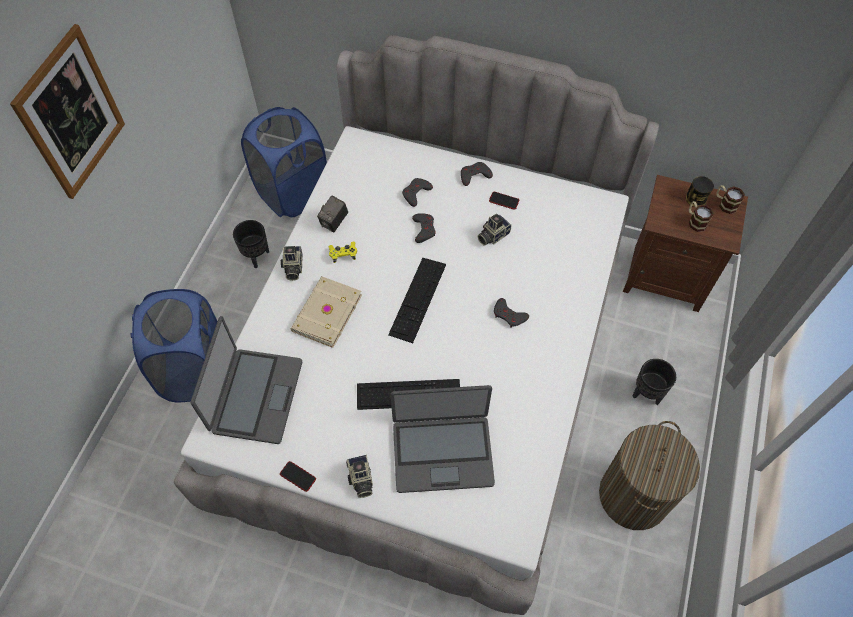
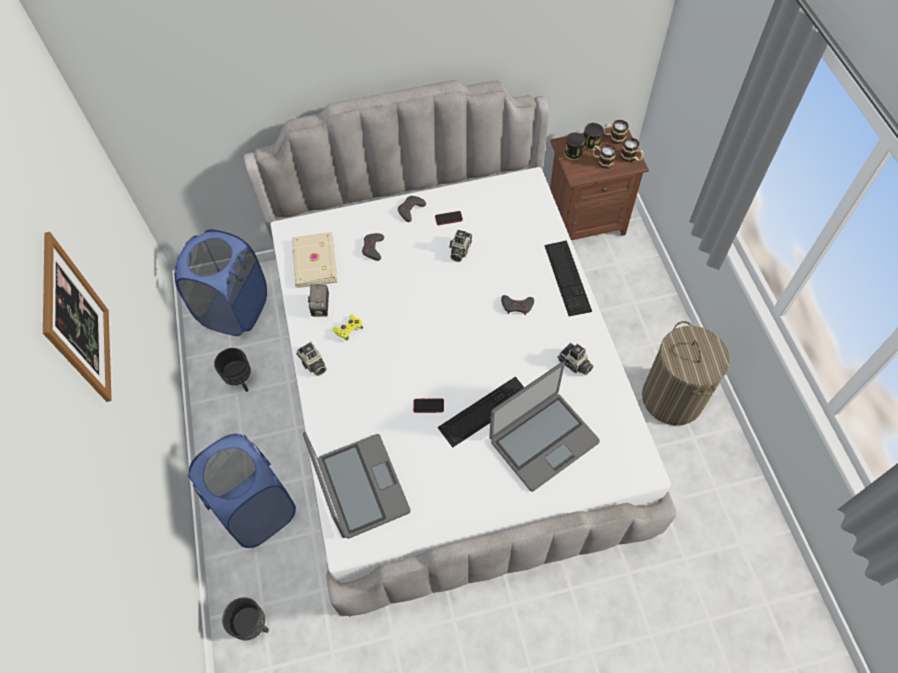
camera: 30 degrees left, 0 degrees up
phone [280,461,316,492] -> phone moved to [413,399,444,413]
beige book [291,276,362,348] -> beige book moved to [292,232,338,288]
camera [346,455,373,498] -> camera moved to [557,343,594,376]
keyboard [388,258,446,343] -> keyboard moved to [545,240,592,316]
grey game controller [412,213,436,243] -> none
black planter [632,359,676,405] -> black planter moved to [222,597,269,640]
none -> can [564,132,585,161]
none -> mug [620,137,644,162]

